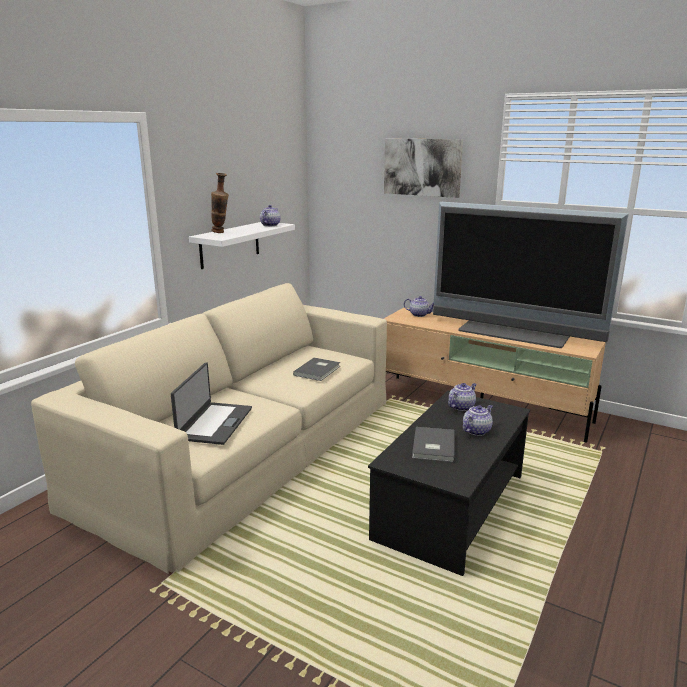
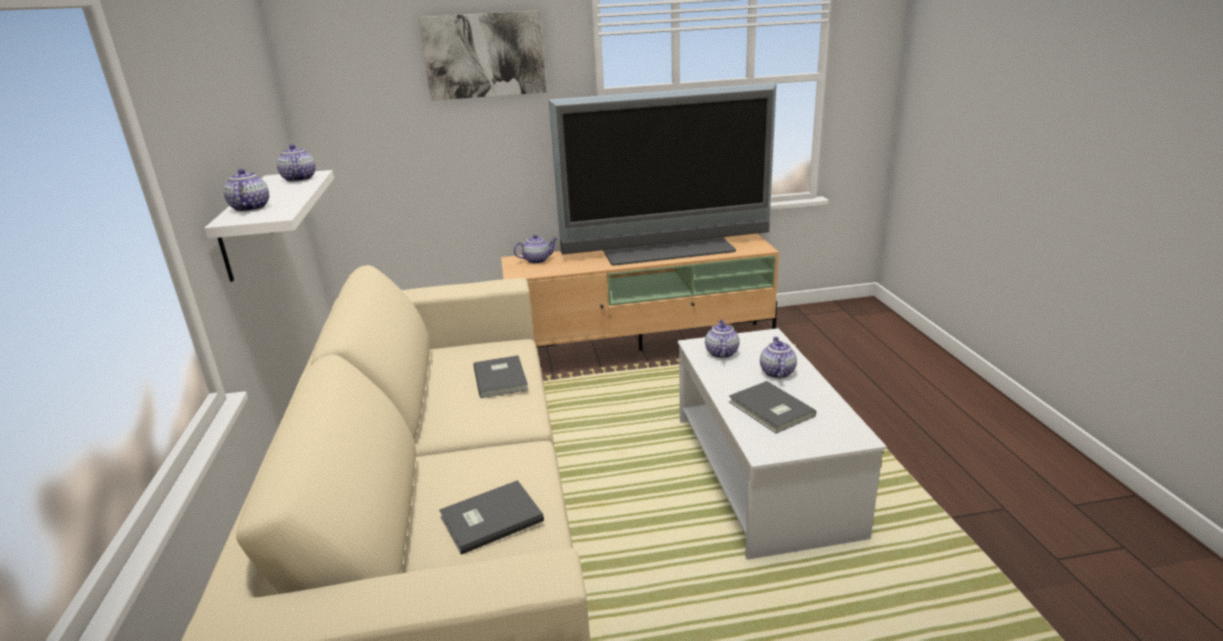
camera: 40 degrees left, 5 degrees up
laptop [171,362,252,445] -> grey book [439,480,544,555]
vase [211,173,229,233] -> teapot [224,169,269,212]
black coffee table [368,391,530,576] -> white coffee table [678,328,887,560]

